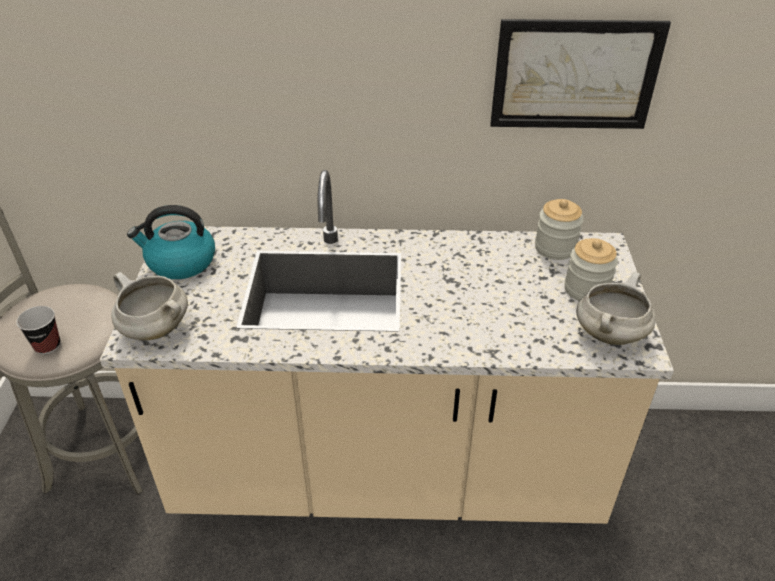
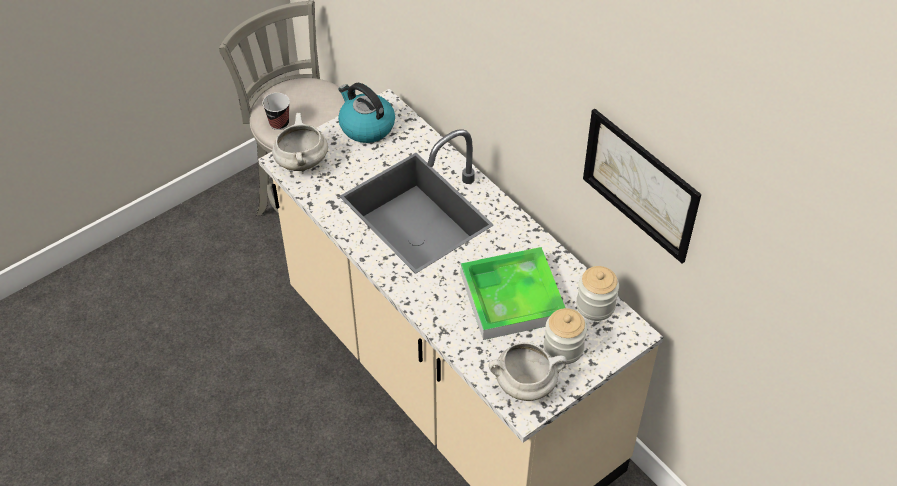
camera: 50 degrees right, 10 degrees up
none -> tray [461,247,565,340]

